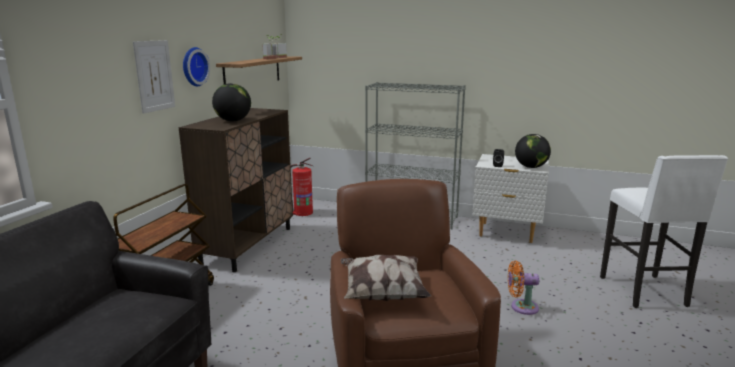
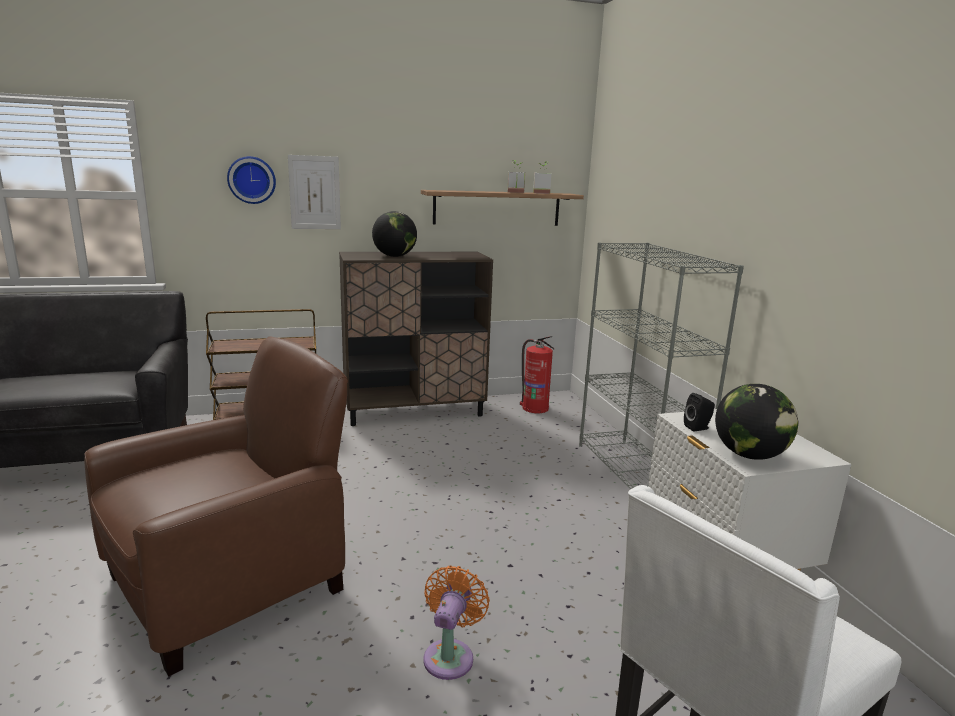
camera: 55 degrees right, 0 degrees up
wall clock [183,47,210,86] -> wall clock moved to [227,156,276,204]
pillow [341,255,431,301] -> none
orange fan [508,261,539,315] -> orange fan turned 45 degrees clockwise [424,566,490,680]

